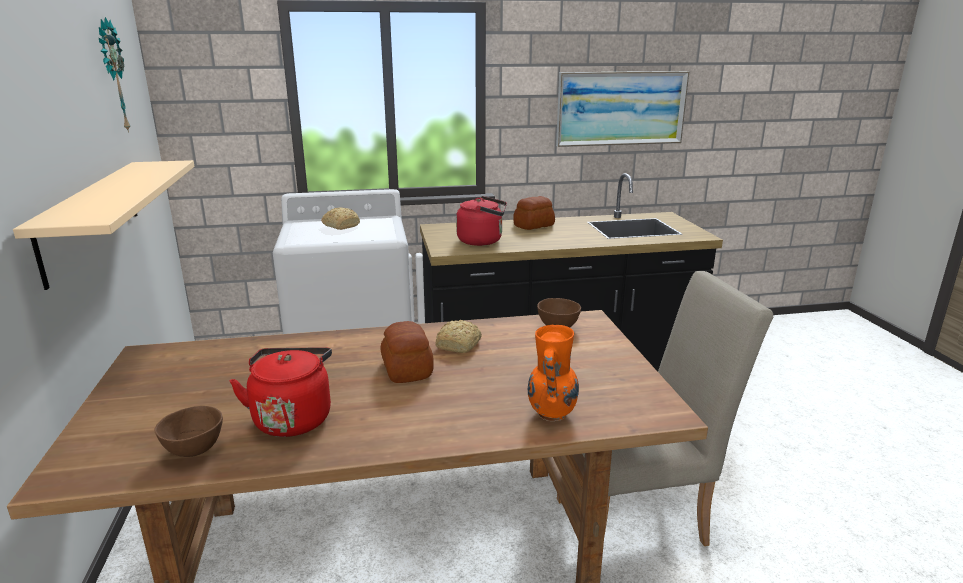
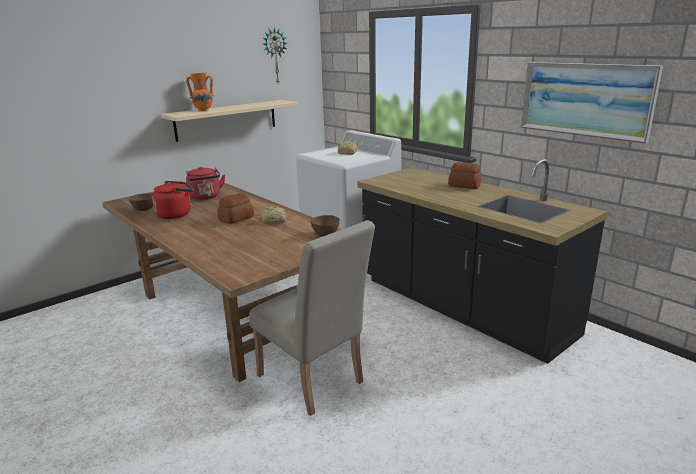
camera: 60 degrees right, 0 degrees up
red kettle [456,196,507,246] -> red kettle moved to [186,167,225,200]
orange vase [528,325,579,421] -> orange vase moved to [186,73,214,111]

